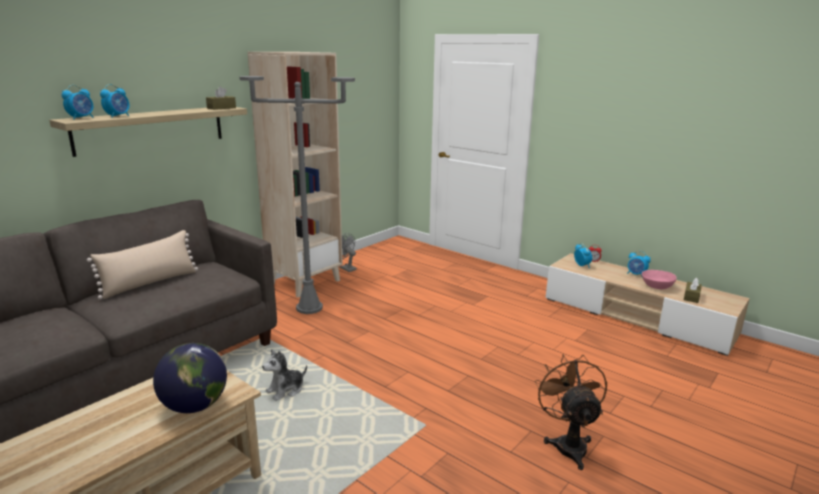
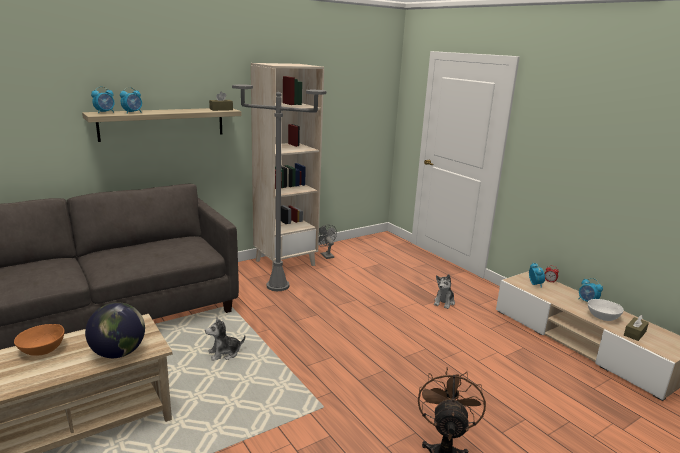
camera: 15 degrees right, 0 degrees up
beige pillow [87,230,198,299] -> none
pink bowl [642,270,677,289] -> white bowl [587,299,624,321]
none -> orange bowl [14,324,64,356]
none -> plush toy [434,274,455,309]

